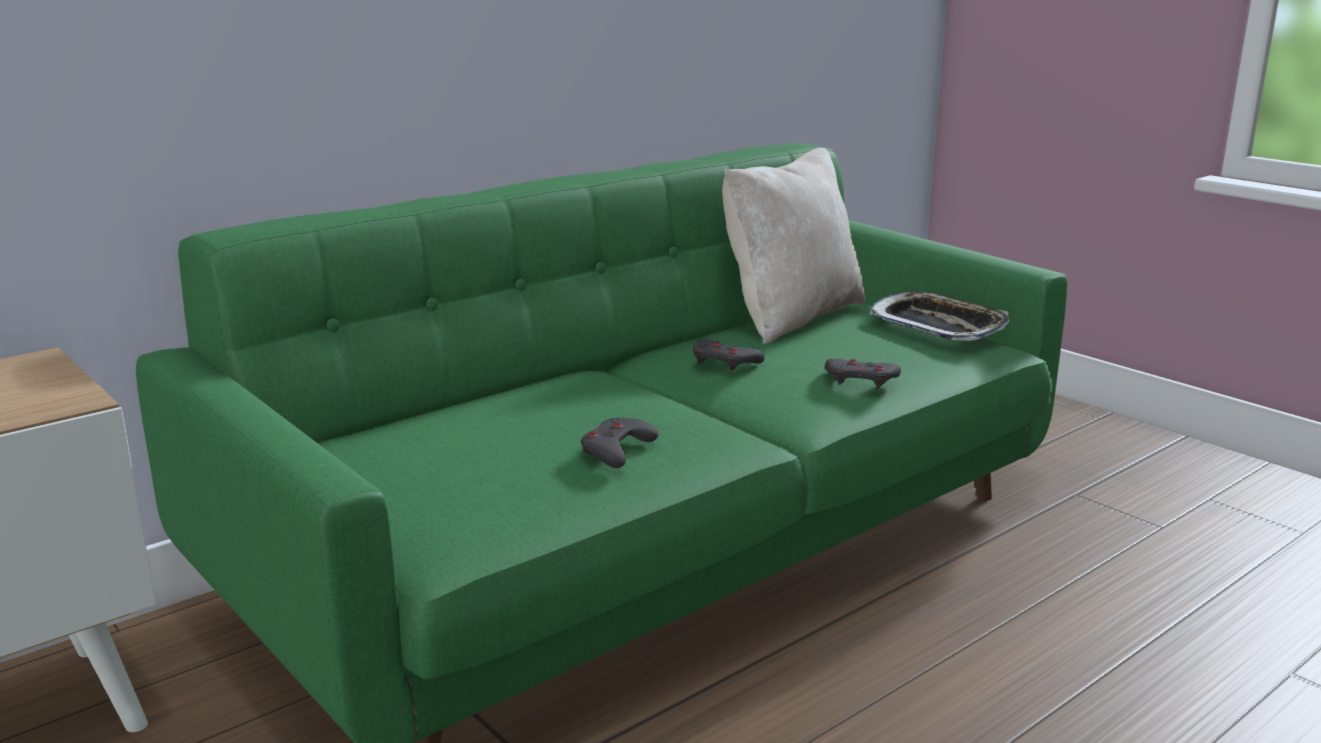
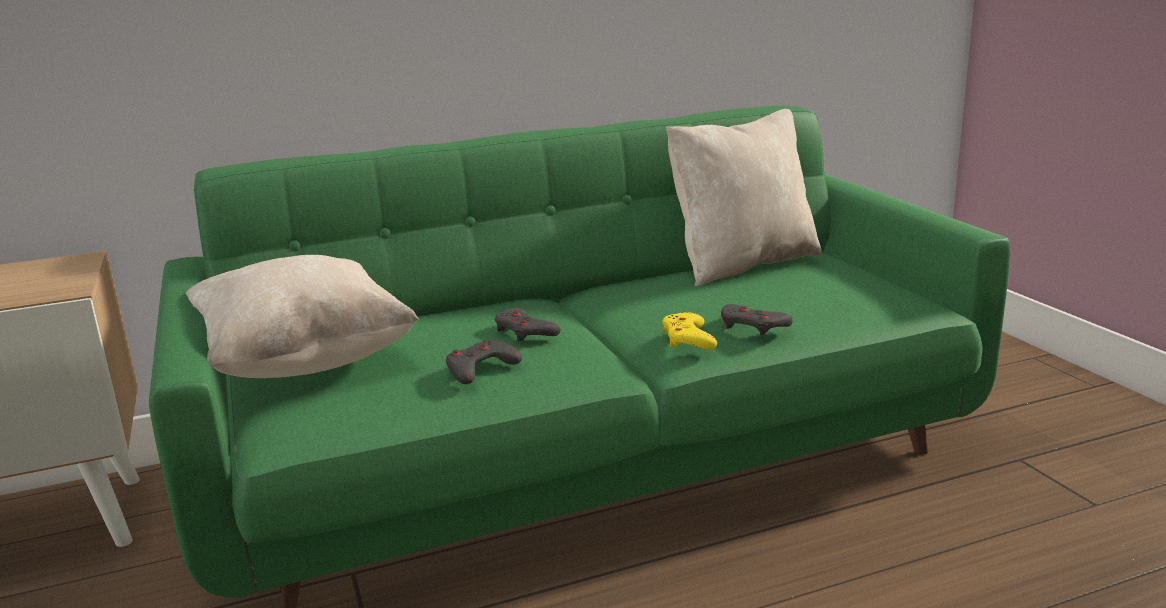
camera: 20 degrees right, 0 degrees up
grey game controller [693,339,765,371] -> grey game controller moved to [495,308,561,341]
tray [869,291,1009,341] -> none
none -> beige pillow [186,255,419,378]
none -> yellow game controller [663,312,717,350]

